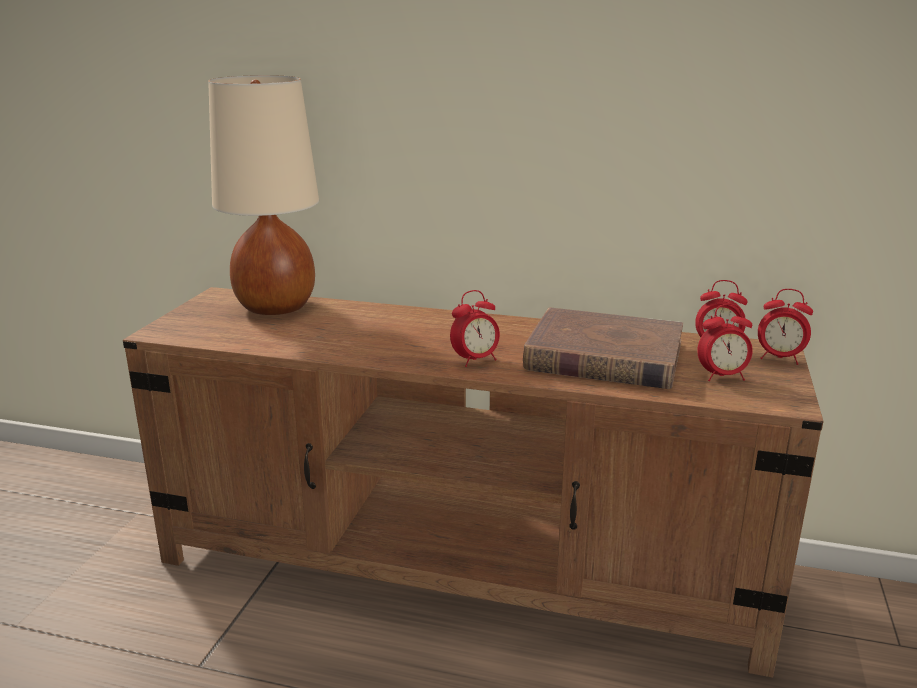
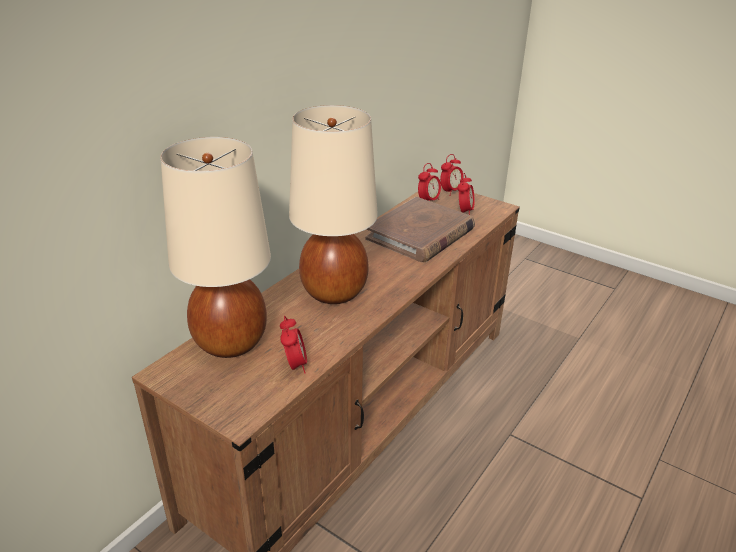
camera: 70 degrees left, 10 degrees up
alarm clock [450,290,500,367] -> alarm clock moved to [280,316,307,374]
none -> beige table lamp [289,105,378,304]

